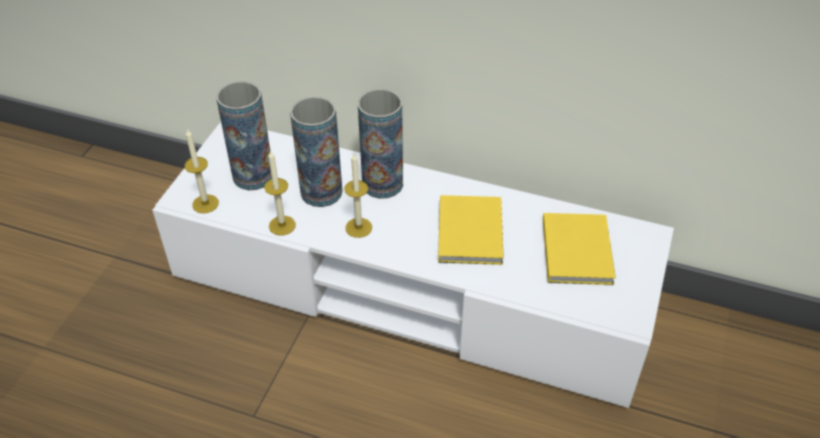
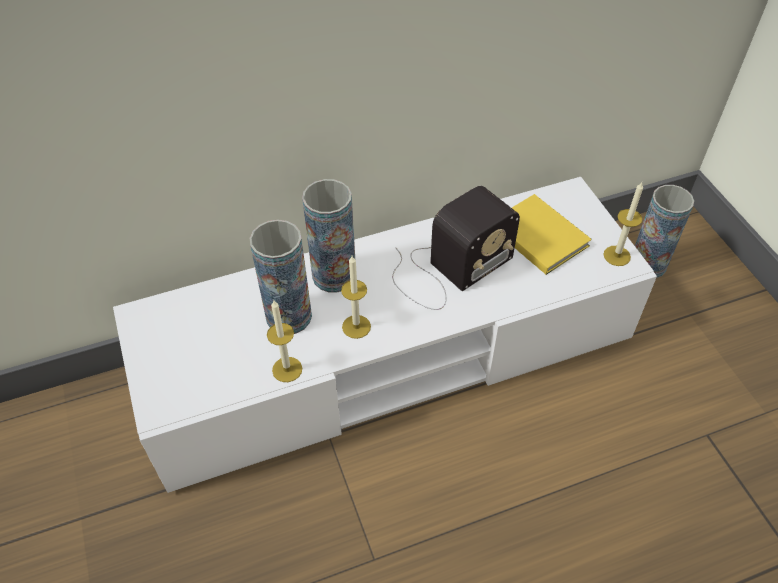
camera: 40 degrees left, 5 degrees up
candle [184,129,219,213] -> candle moved to [603,182,643,266]
vase [216,81,272,190] -> vase moved to [635,185,694,278]
yellow book [438,195,504,265] -> radio [392,186,520,310]

